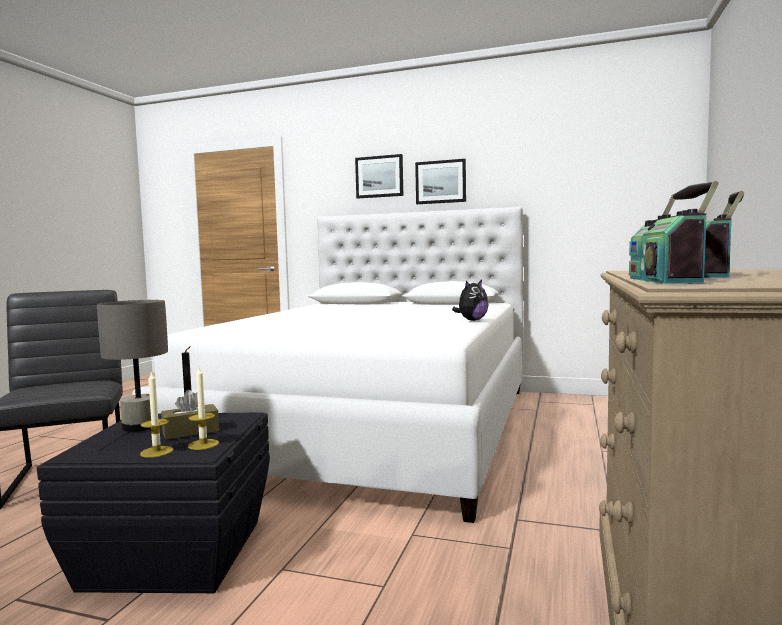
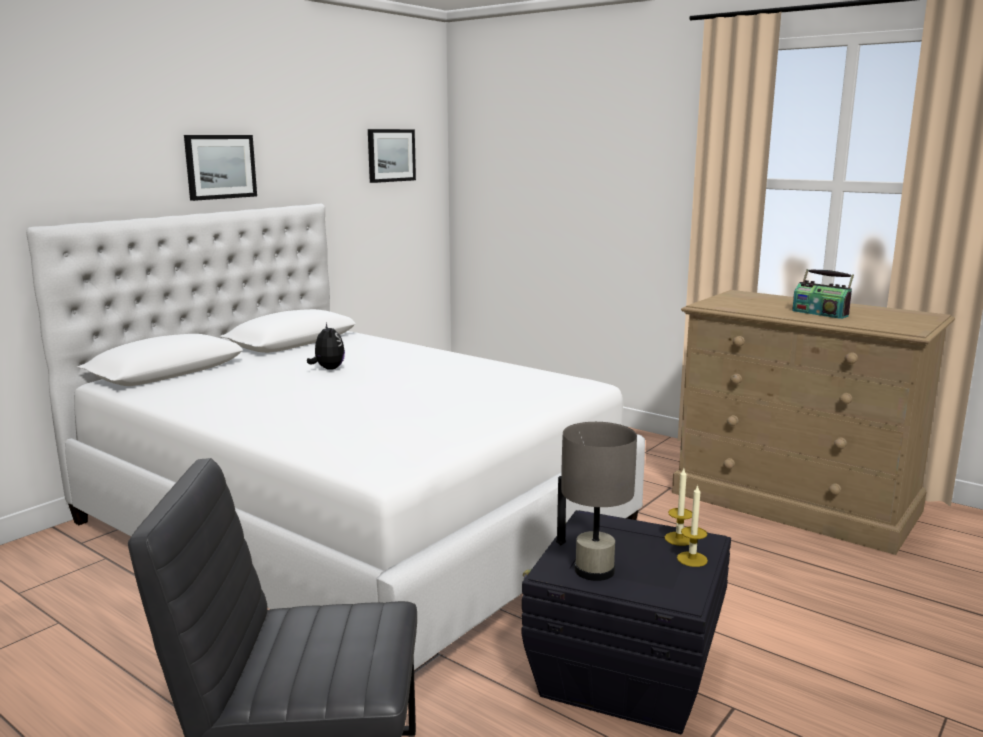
camera: 70 degrees left, 10 degrees up
brown tissue box [161,390,219,440] -> none
picture [355,154,403,199] -> picture moved to [368,129,416,183]
plush toy [452,280,489,321] -> plush toy moved to [307,323,345,370]
radio [629,181,719,284] -> none

